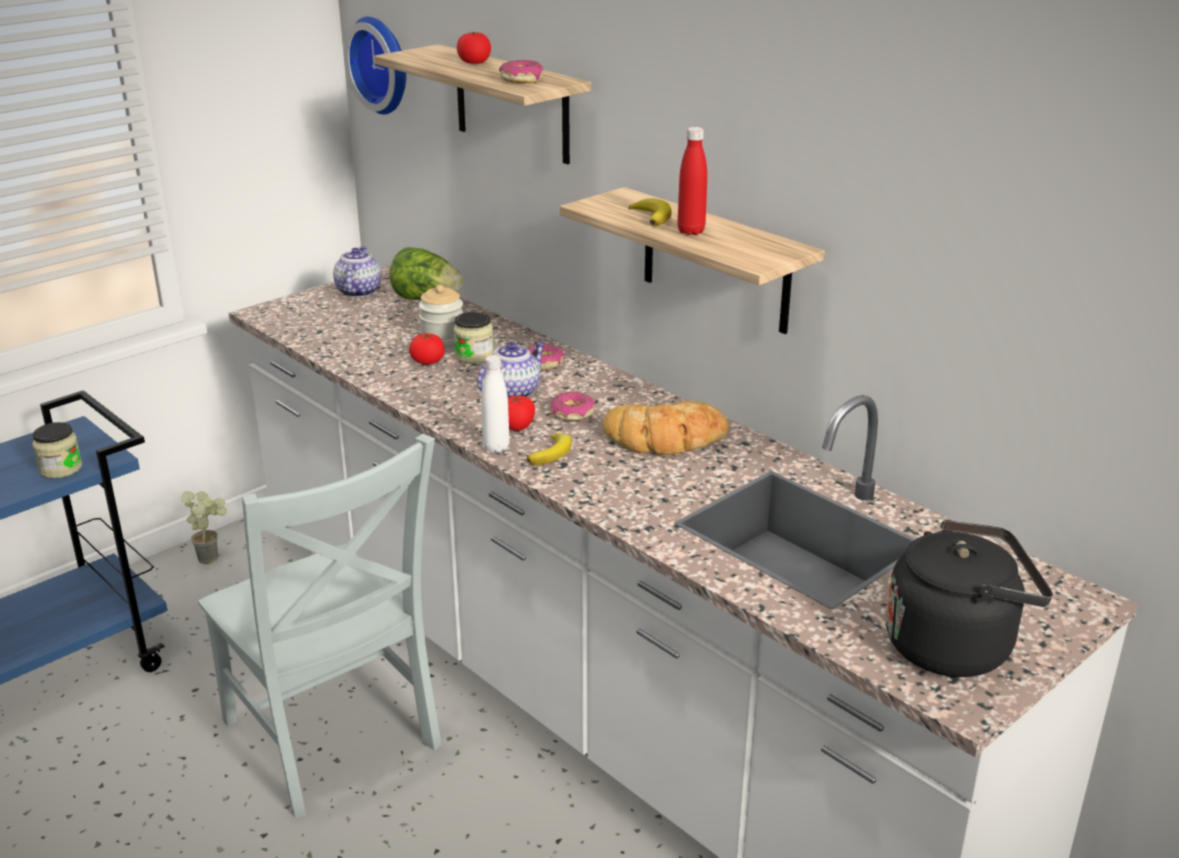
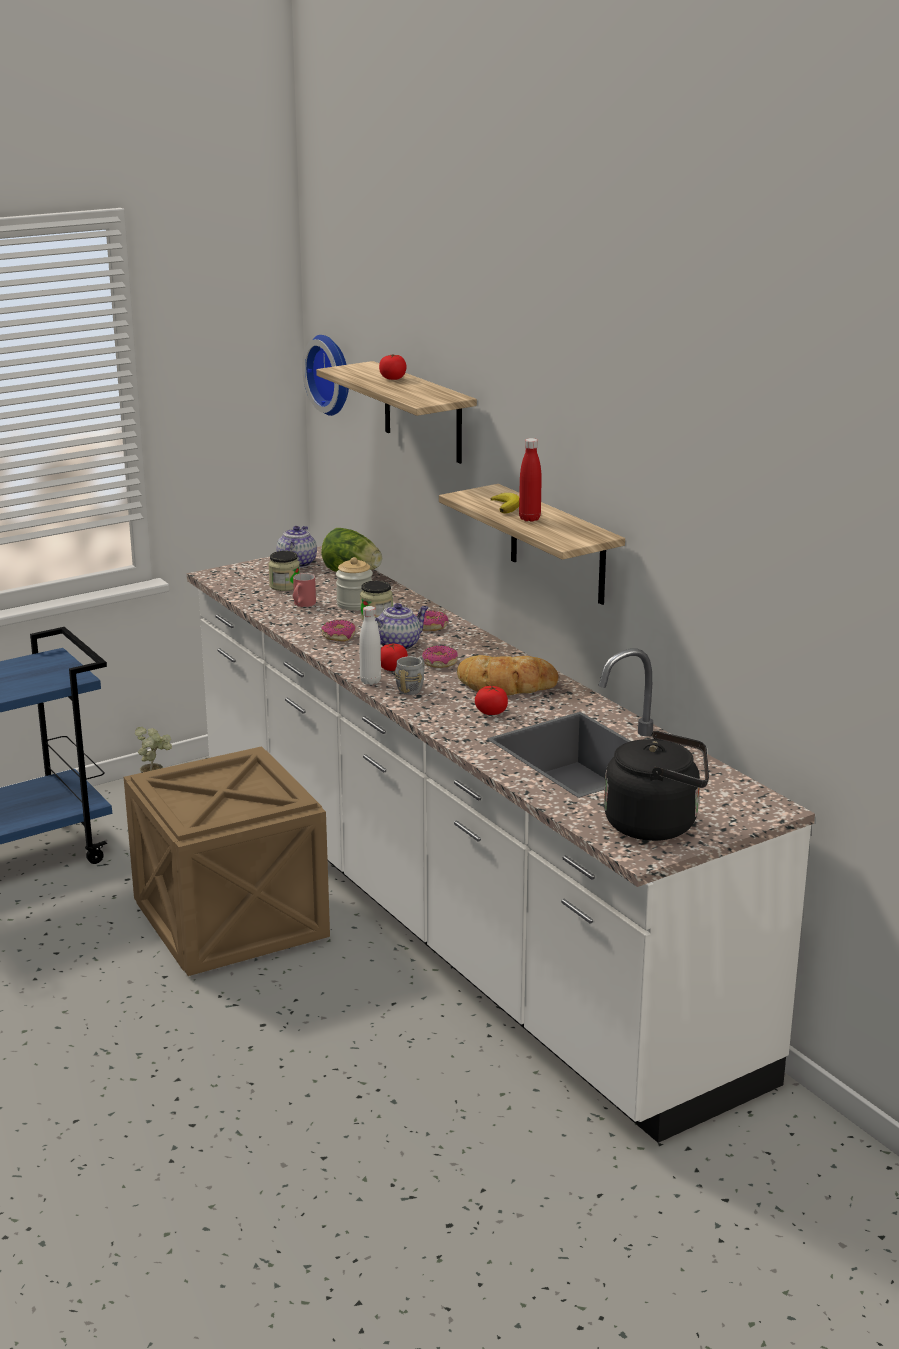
camera: 10 degrees right, 5 degrees down
jar [32,422,82,479] -> jar moved to [268,551,300,591]
grey chair [198,434,442,818] -> crate [124,746,330,976]
tomato [409,333,445,364] -> tomato moved to [475,685,508,715]
donut [499,60,543,83] -> donut moved to [321,620,356,641]
banana [527,433,572,465] -> grey mug [395,656,424,695]
none -> red mug [293,573,316,607]

